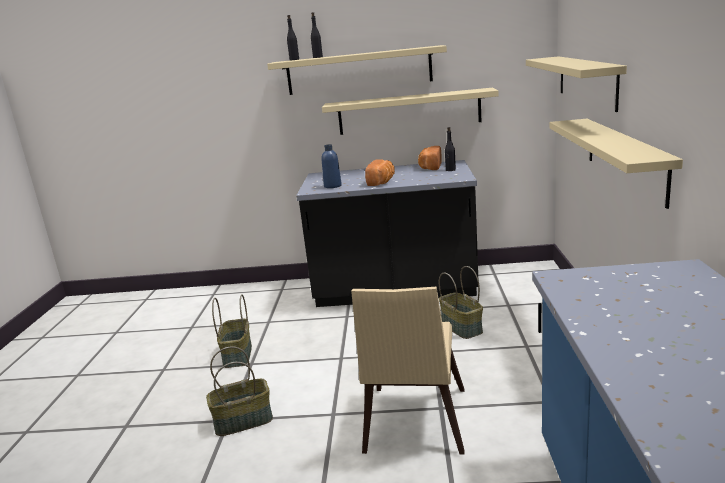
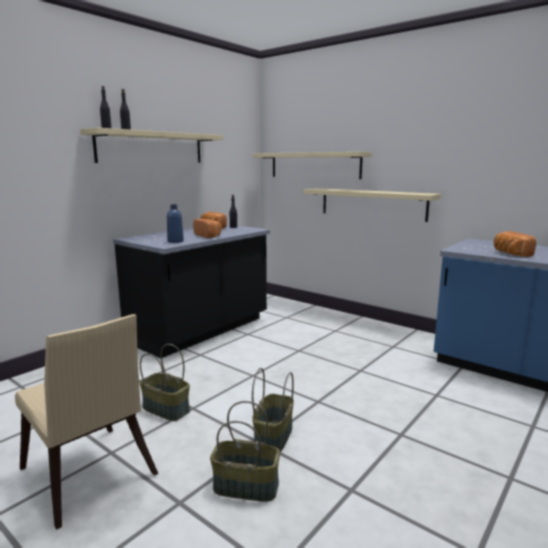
camera: 55 degrees left, 5 degrees down
beige shelf [322,88,499,135] -> none
beige chair [351,287,465,455] -> beige chair moved to [15,314,158,530]
basket [439,266,483,339] -> basket moved to [210,401,280,502]
none -> bread [494,231,536,257]

